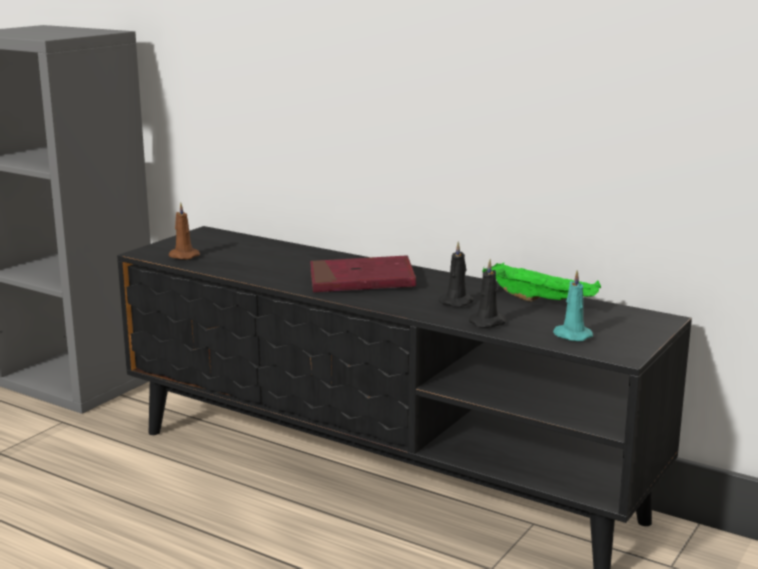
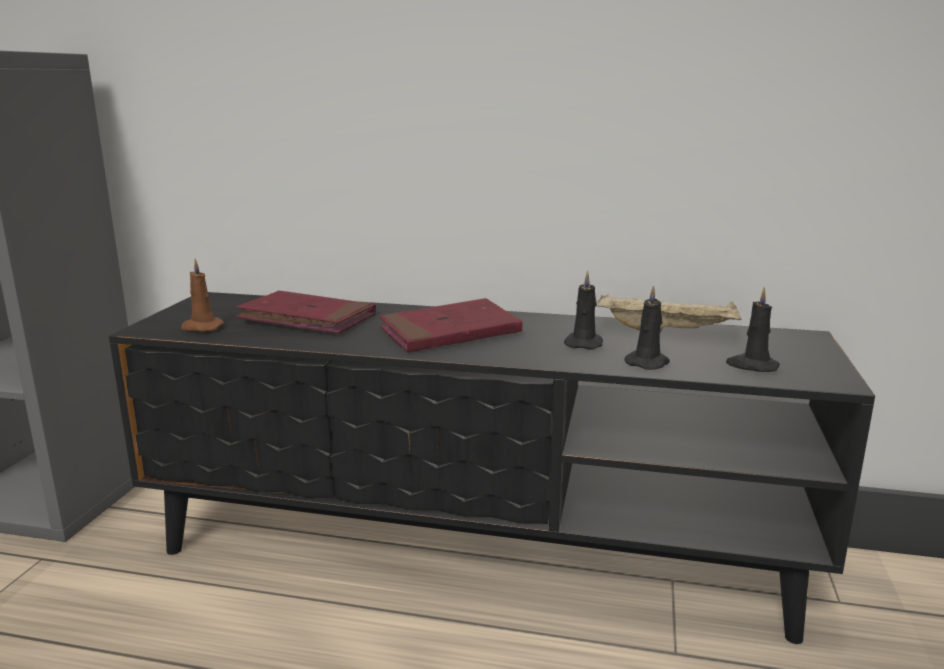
camera: 20 degrees left, 0 degrees up
green tray [482,263,601,302] -> beige tray [596,294,742,332]
turquoise candle [553,270,593,341] -> black candle [726,288,780,372]
none -> red book [236,291,376,334]

